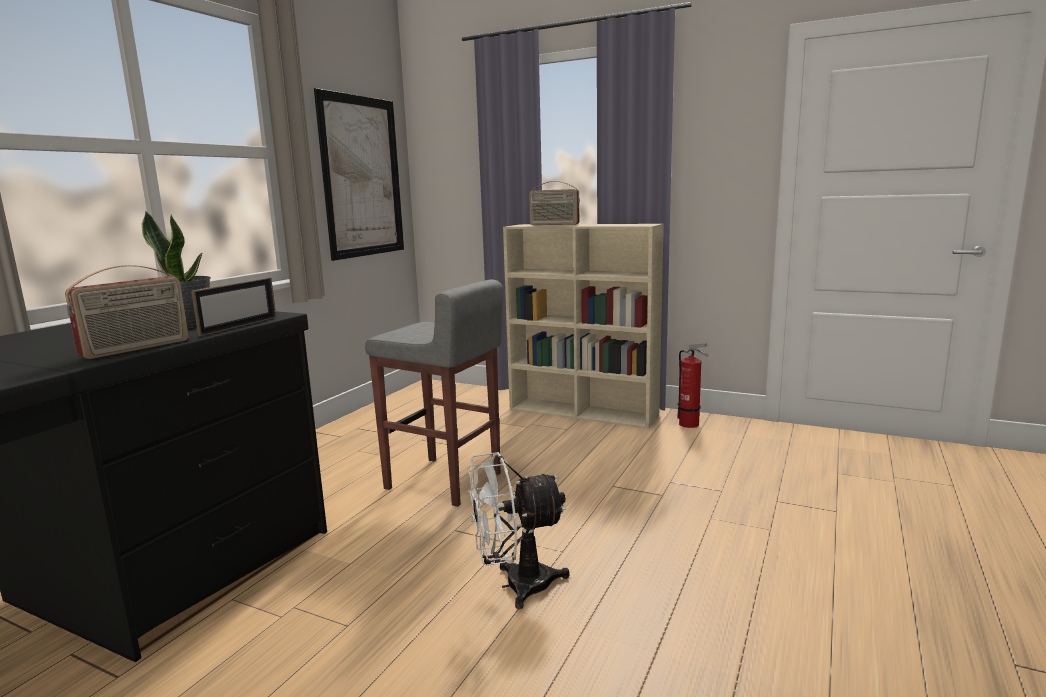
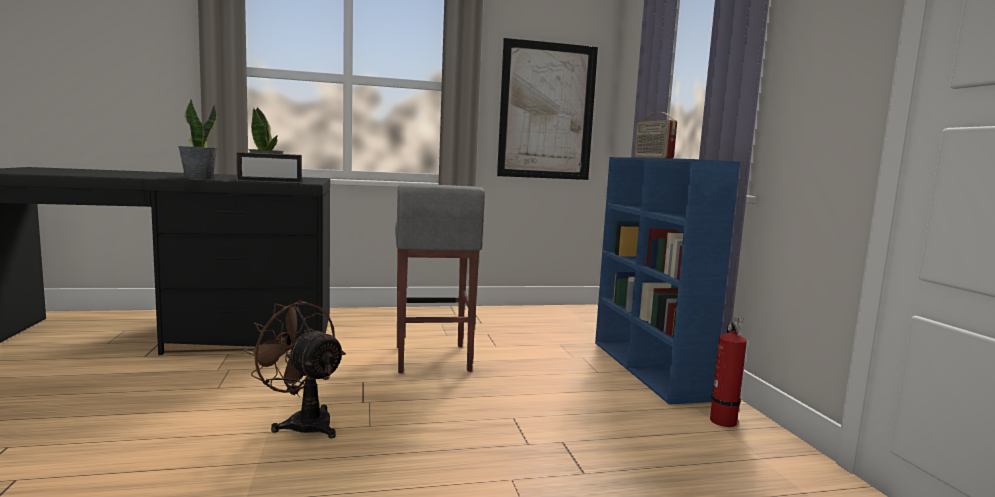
camera: 50 degrees right, 5 degrees down
radio [65,265,189,359] -> potted plant [178,99,217,180]
white fan [468,452,570,609] -> brown fan [244,300,346,438]
beige bookcase [503,224,664,429] -> blue bookcase [595,157,740,405]

